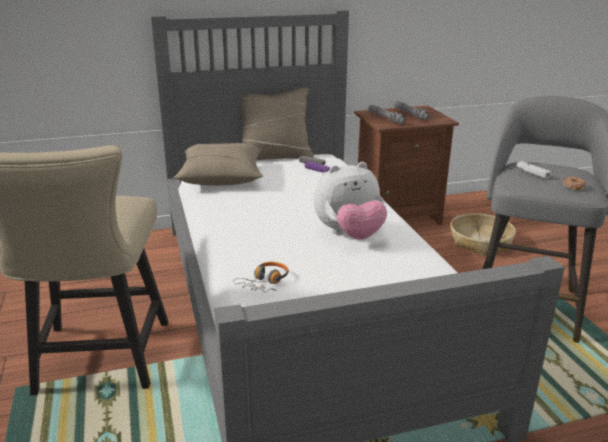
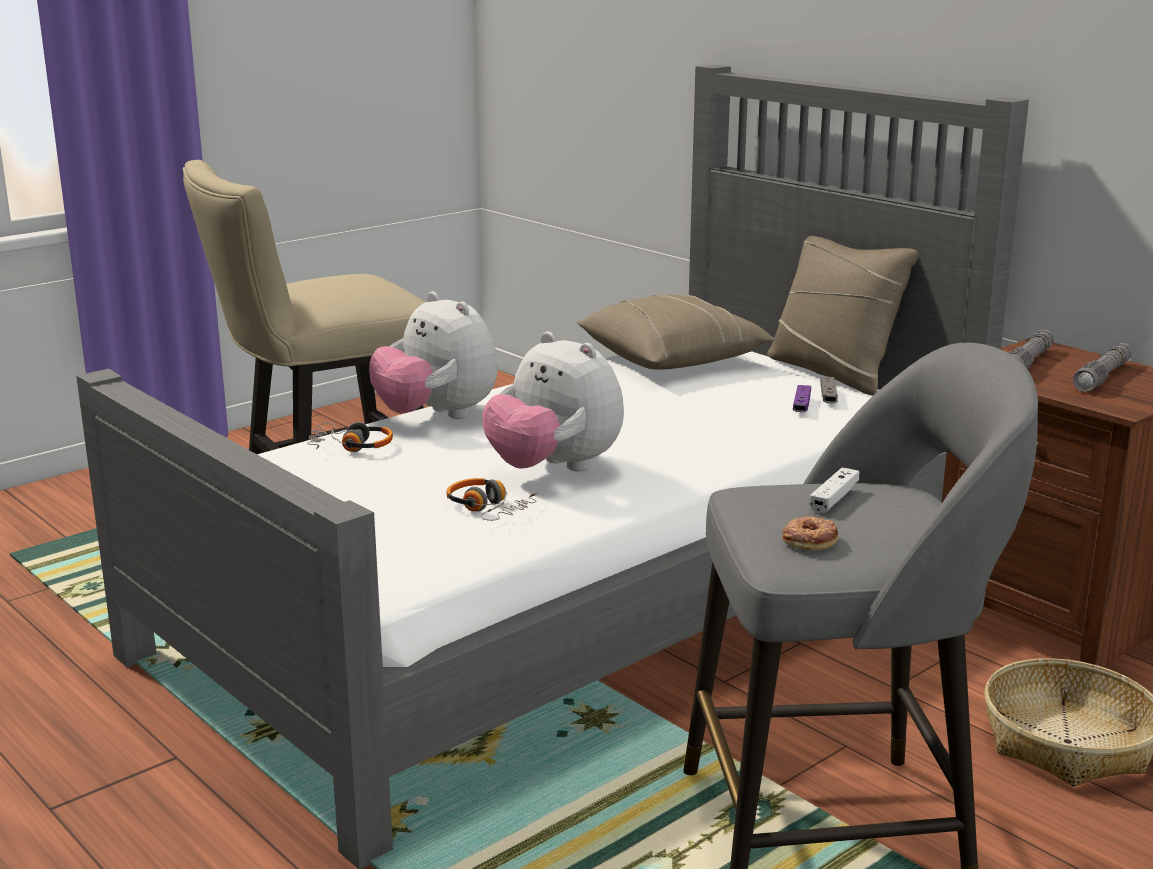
camera: 65 degrees right, 5 degrees down
none -> plush toy [369,291,497,419]
none -> headphones [446,478,537,521]

